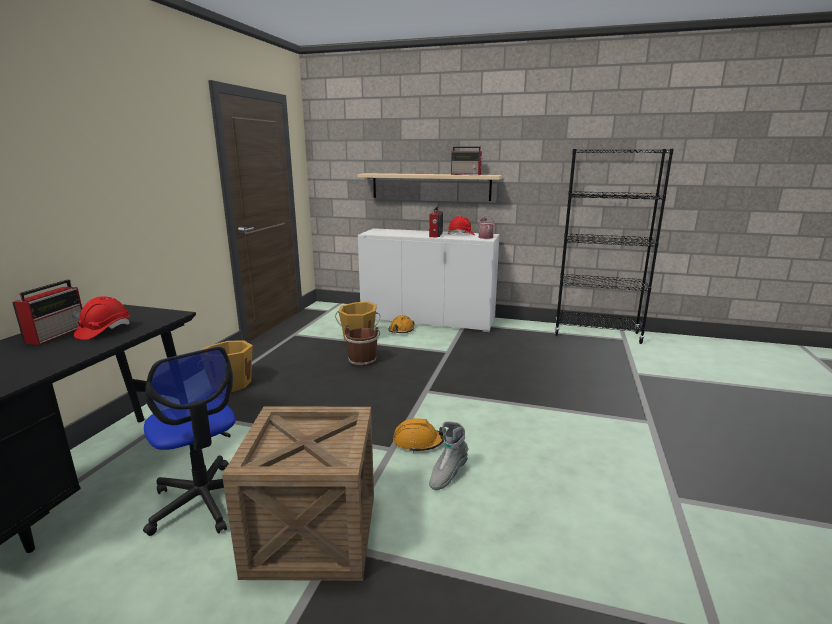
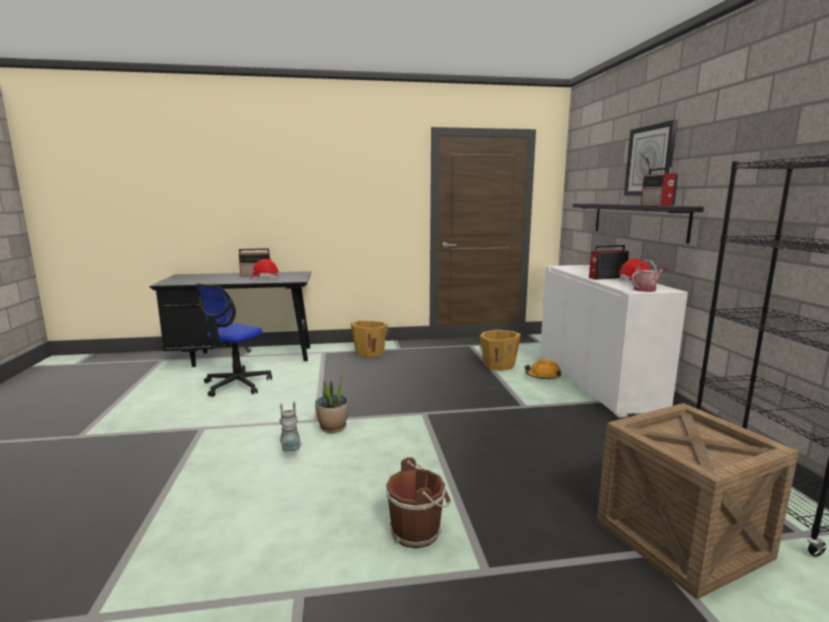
camera: 65 degrees right, 5 degrees down
crate [222,406,374,581] -> crate moved to [597,403,799,600]
brown bucket [345,325,380,366] -> brown bucket moved to [386,457,451,548]
beige shelf [357,173,502,201] -> black shelf [573,204,704,243]
orange hard hat [393,418,446,452] -> potted plant [315,372,348,433]
grey boot [429,421,469,490] -> grey boot turned 60 degrees clockwise [280,402,301,452]
none -> wall clock [624,120,677,196]

